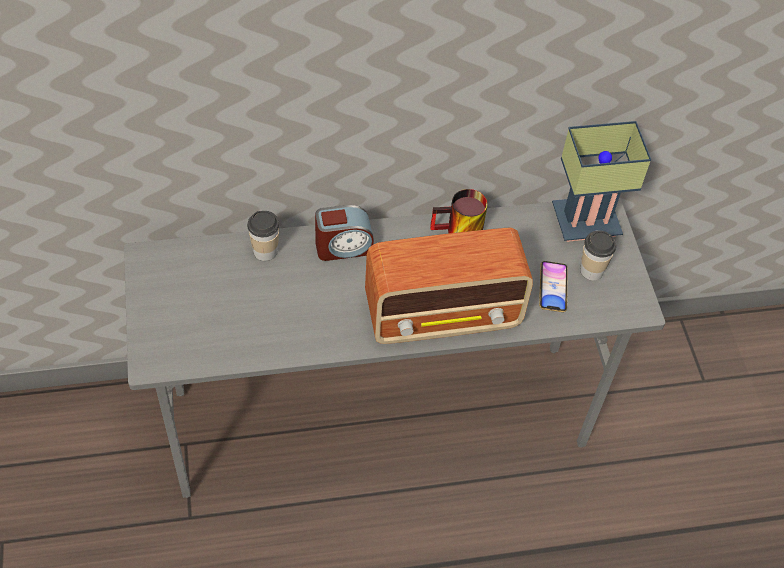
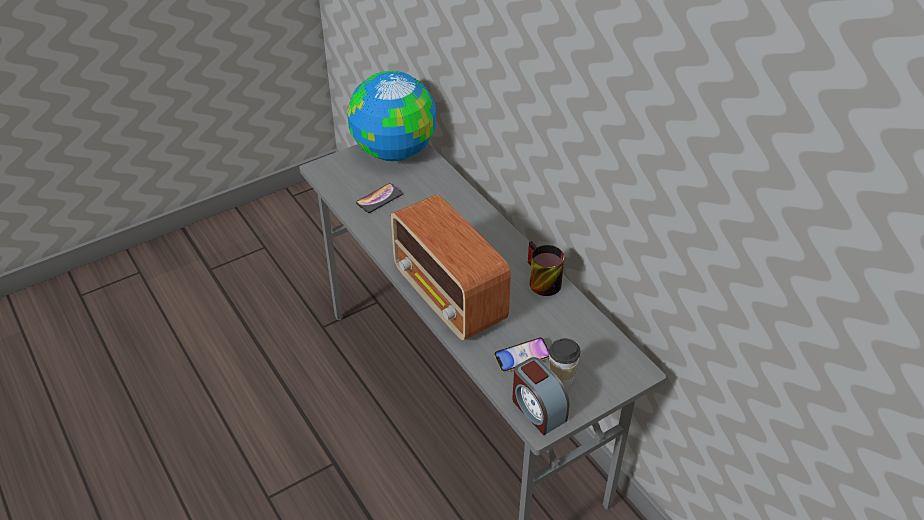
camera: 70 degrees right, 10 degrees down
cup [247,211,280,261] -> none
alarm clock [315,205,374,261] -> alarm clock moved to [512,357,569,435]
table lamp [552,121,651,242] -> none
none -> globe [347,71,436,161]
none -> phone [356,184,403,213]

